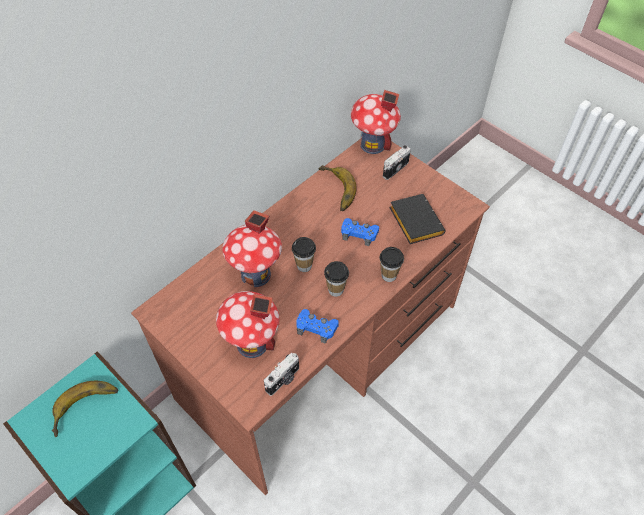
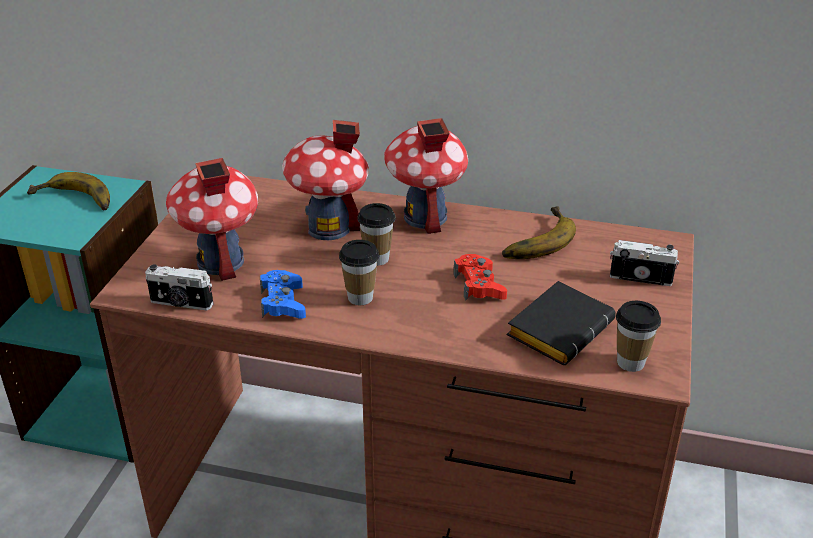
camera: 60 degrees right, 20 degrees down
blue game controller [341,218,379,246] -> red game controller [453,254,507,301]
toy house [351,90,401,154] -> toy house moved to [384,118,468,234]
cup [379,247,404,282] -> cup moved to [616,301,661,372]

